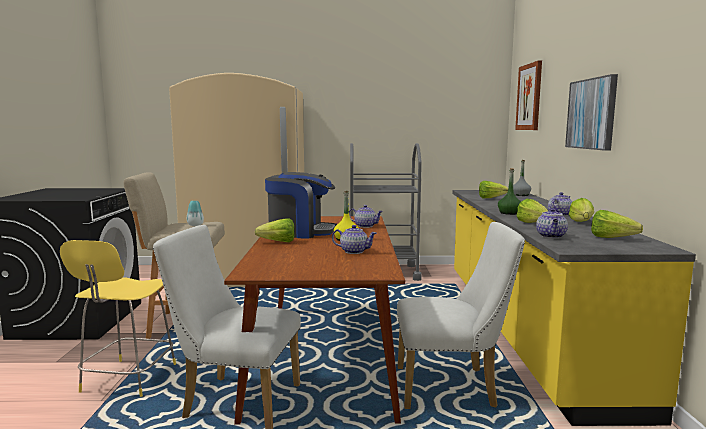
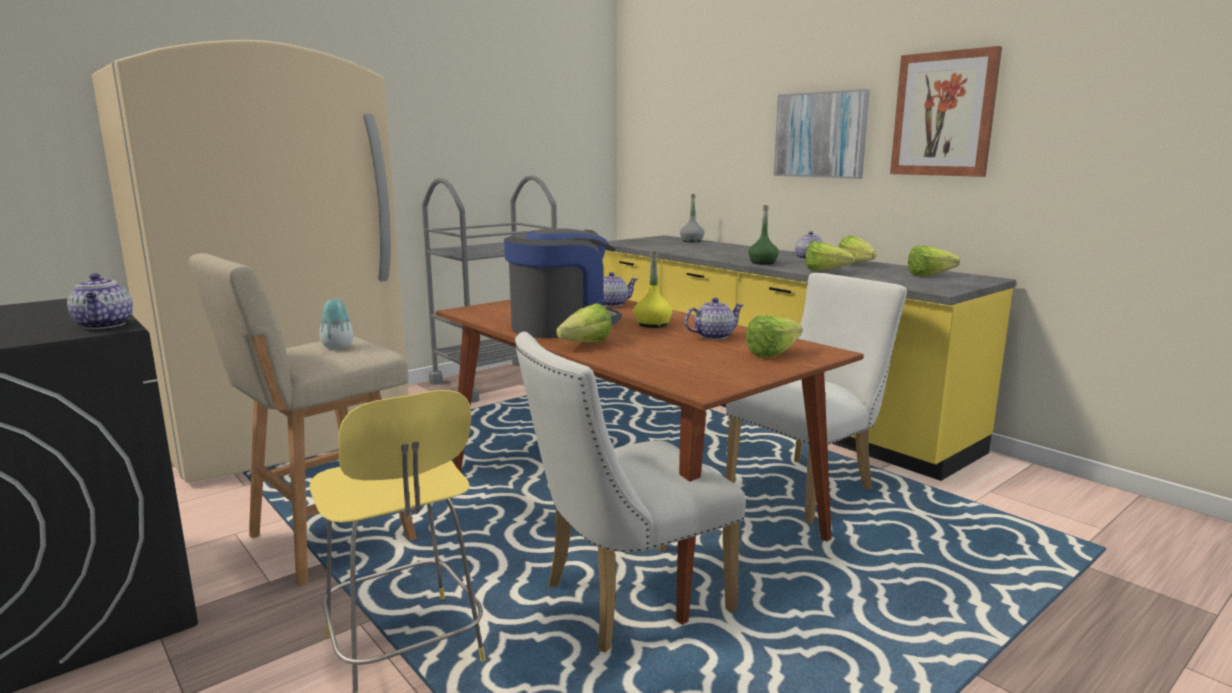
camera: 40 degrees left, 5 degrees up
lettuce [479,181,508,198] -> lettuce moved to [746,315,803,358]
picture [515,61,542,130] -> picture moved to [890,46,1002,177]
teapot [536,208,568,238] -> teapot moved to [67,273,133,329]

